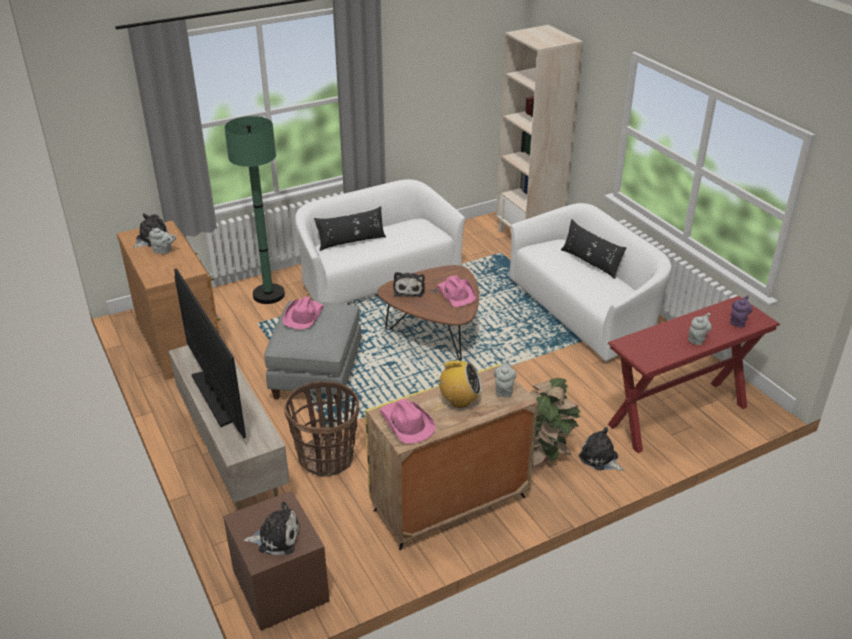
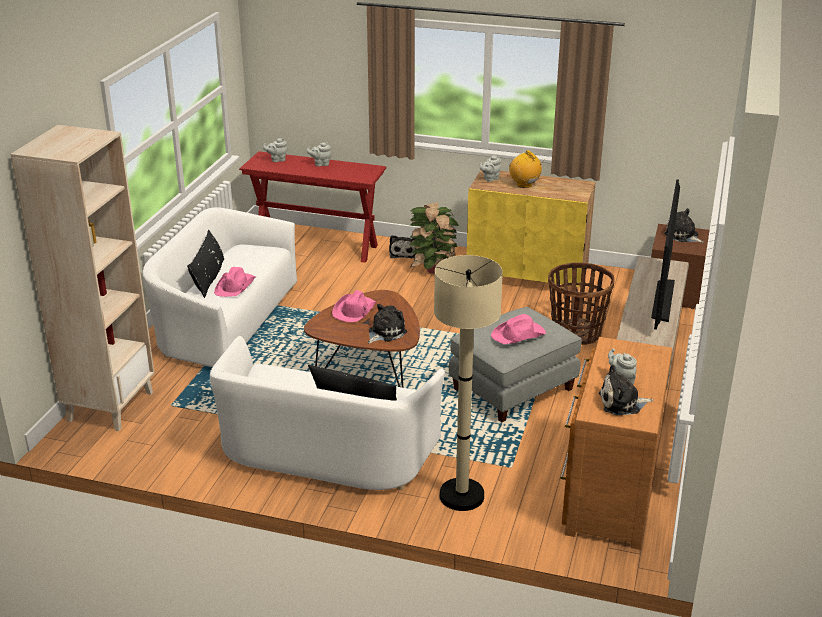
camera: 135 degrees left, 5 degrees down
green floor lamp [224,116,285,304] -> beige floor lamp [434,255,503,511]
pink hat [380,399,436,444] -> pink hat moved to [214,267,256,297]
purple teapot [730,295,753,327] -> grey teapot [263,138,288,162]

